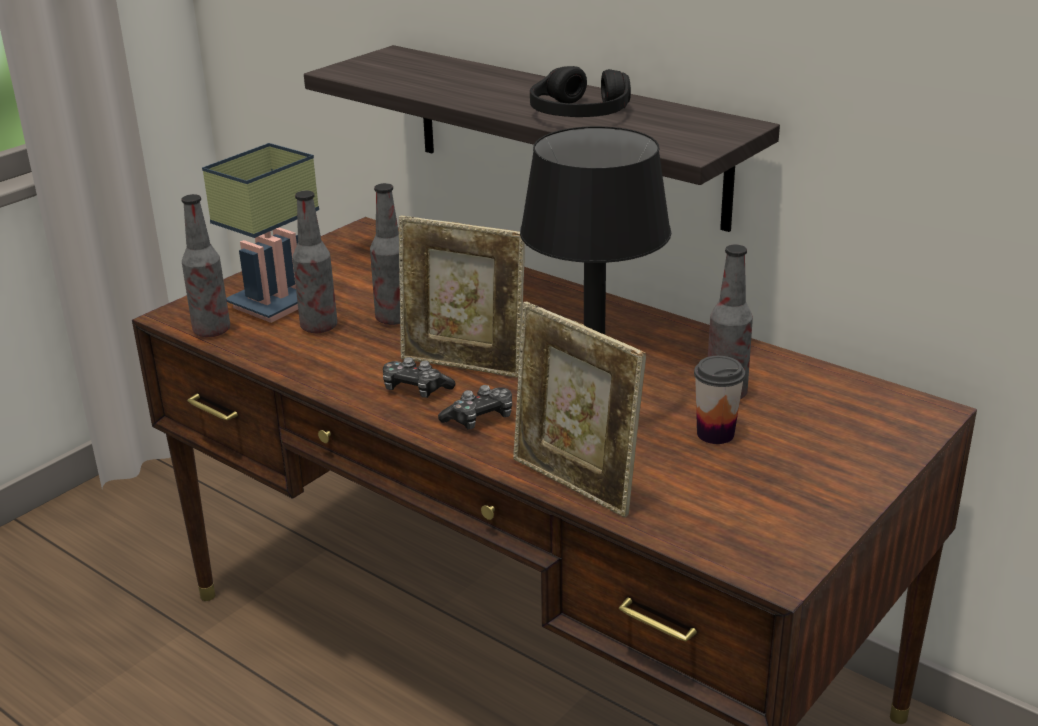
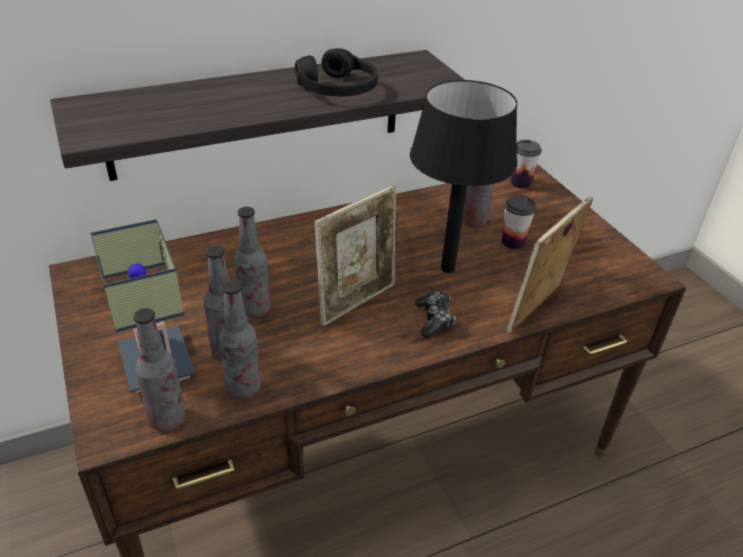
camera: 65 degrees left, 10 degrees up
game controller [383,357,455,398] -> none
picture frame [513,302,646,518] -> picture frame turned 150 degrees clockwise [507,196,593,333]
none -> bottle [219,280,261,400]
none -> cup [511,140,542,189]

